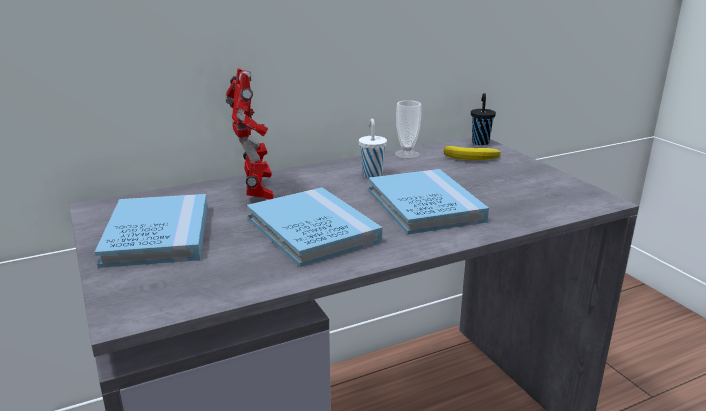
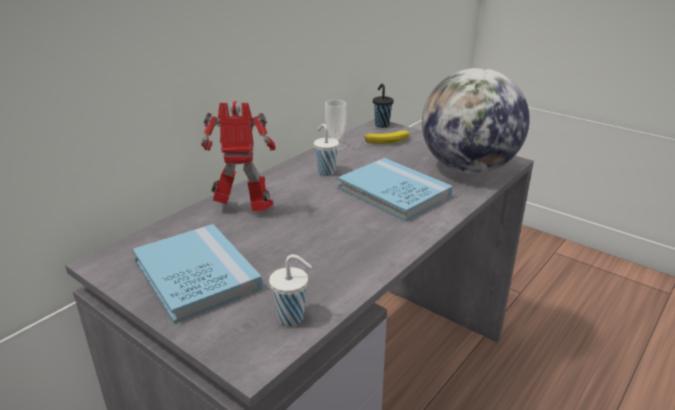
camera: 25 degrees left, 5 degrees up
toy robot [226,68,274,200] -> toy robot turned 45 degrees counterclockwise [201,101,275,211]
blue book [247,187,383,267] -> none
none -> white cup [269,254,312,326]
none -> globe [422,68,530,174]

